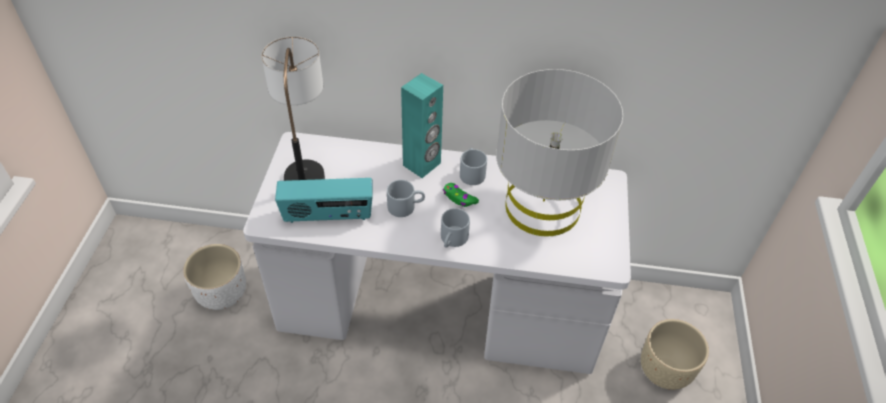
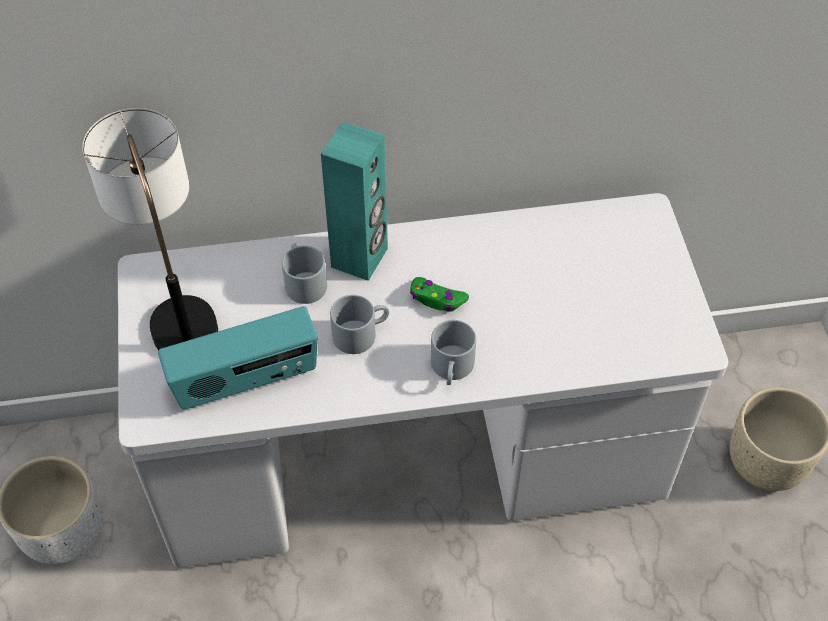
camera: 15 degrees left, 5 degrees up
grey mug [460,148,487,185] -> grey mug moved to [282,243,327,304]
grey table lamp [496,69,623,237] -> none

